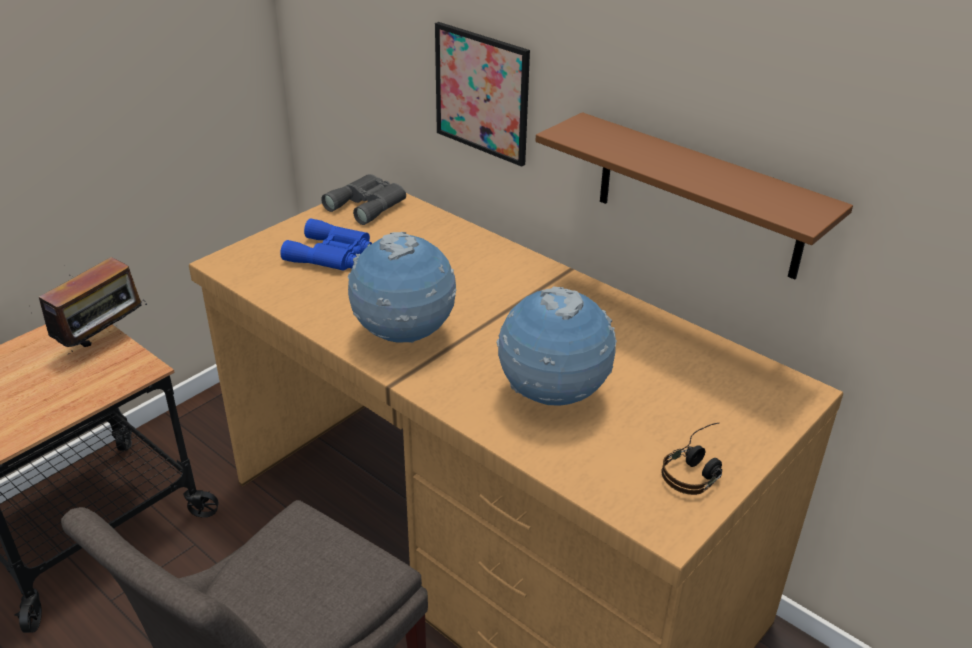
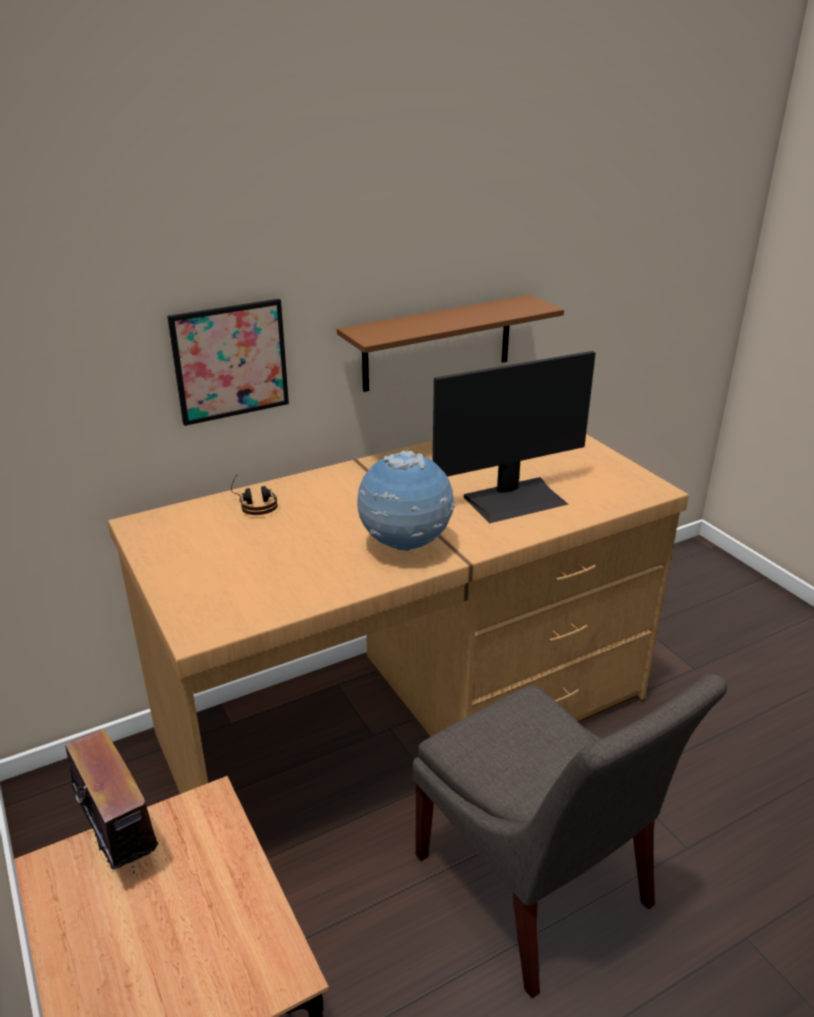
camera: 70 degrees left, 5 degrees down
blue binoculars [280,218,372,271] -> none
grey binoculars [321,174,406,225] -> none
globe [496,287,617,406] -> monitor [433,351,596,523]
headphones [661,423,722,495] -> headphones moved to [231,475,278,515]

